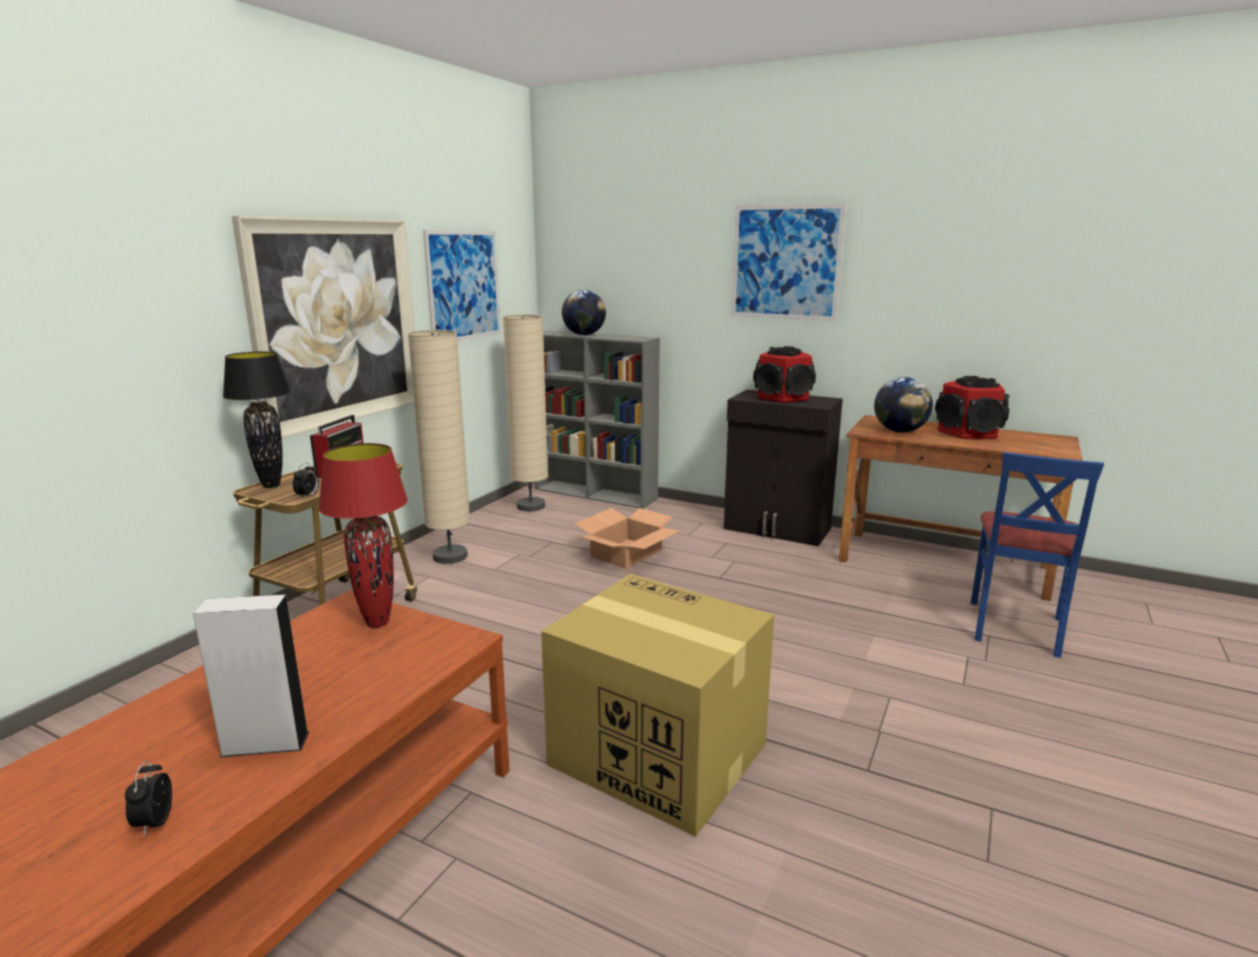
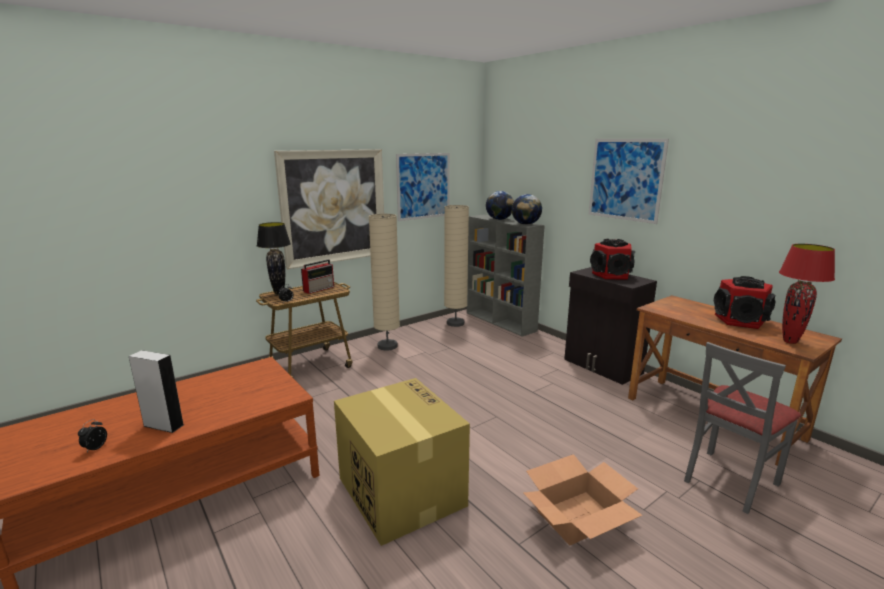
camera: 25 degrees right, 0 degrees up
red table lamp [318,443,408,628] -> red table lamp moved to [779,244,835,344]
cardboard box [575,508,679,569] -> cardboard box moved to [523,454,642,545]
globe [874,377,933,433] -> globe moved to [512,194,542,225]
blue chair [971,452,1104,658] -> grey chair [684,342,801,514]

